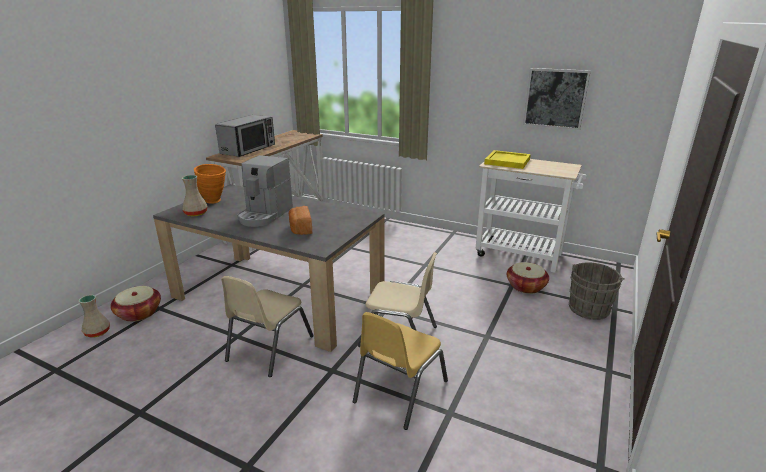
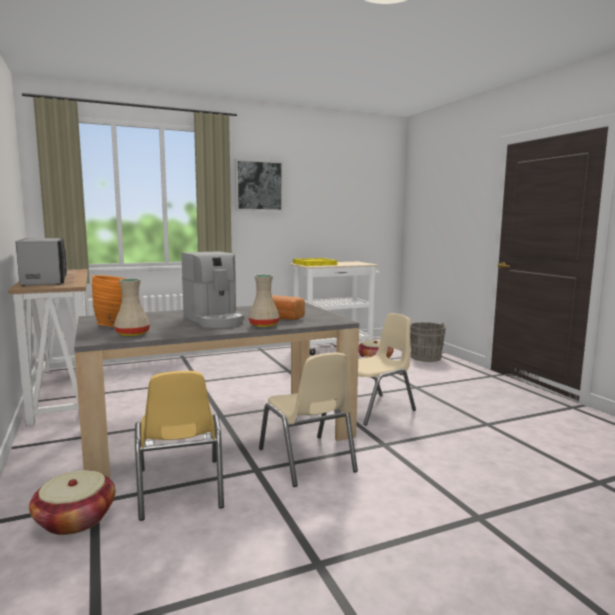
camera: 50 degrees left, 15 degrees down
beige vase [78,295,110,338] -> beige vase moved to [249,275,280,327]
yellow chair [353,312,448,430] -> yellow chair moved to [135,371,224,521]
picture [523,68,591,130] -> picture moved to [235,159,283,211]

